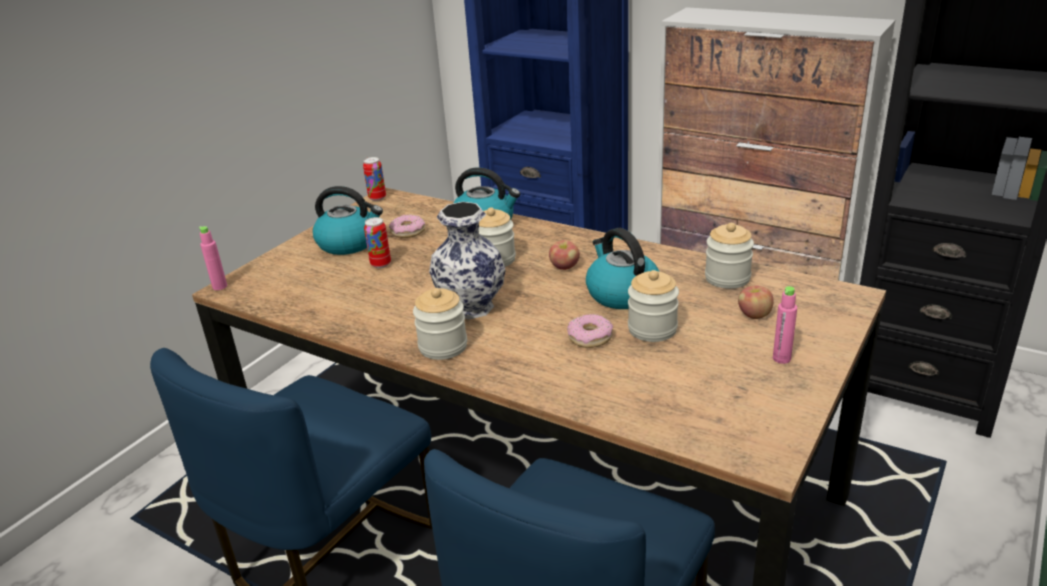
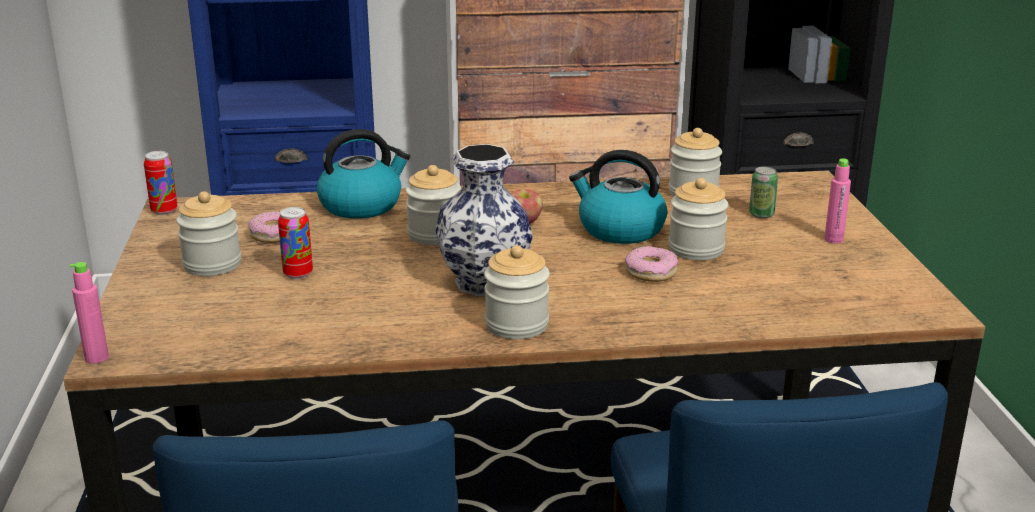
camera: 40 degrees left, 5 degrees down
kettle [313,186,383,255] -> jar [176,191,241,276]
apple [738,286,774,319] -> can [749,167,778,219]

